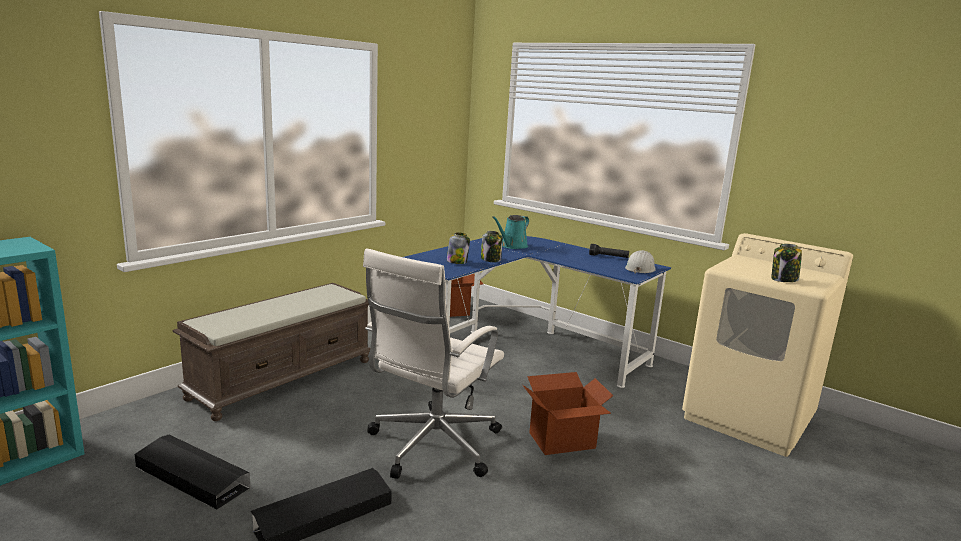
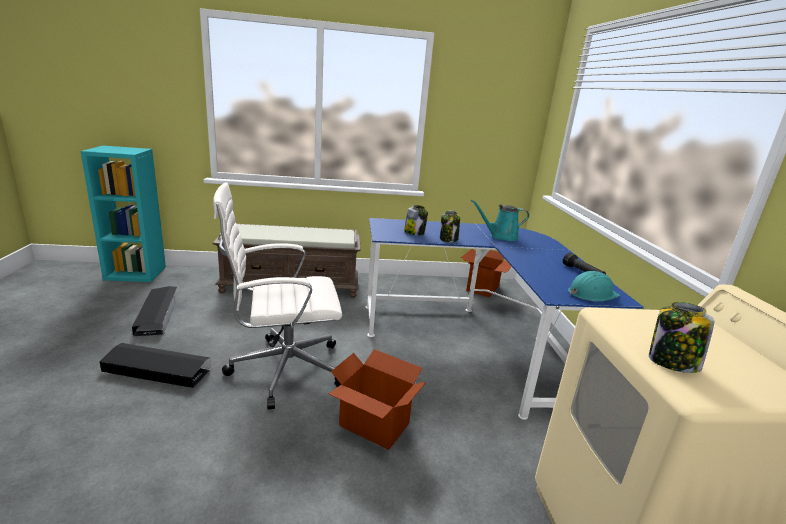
camera: 45 degrees right, 5 degrees up
white hard hat [625,250,656,274] -> turquoise hard hat [568,271,620,301]

